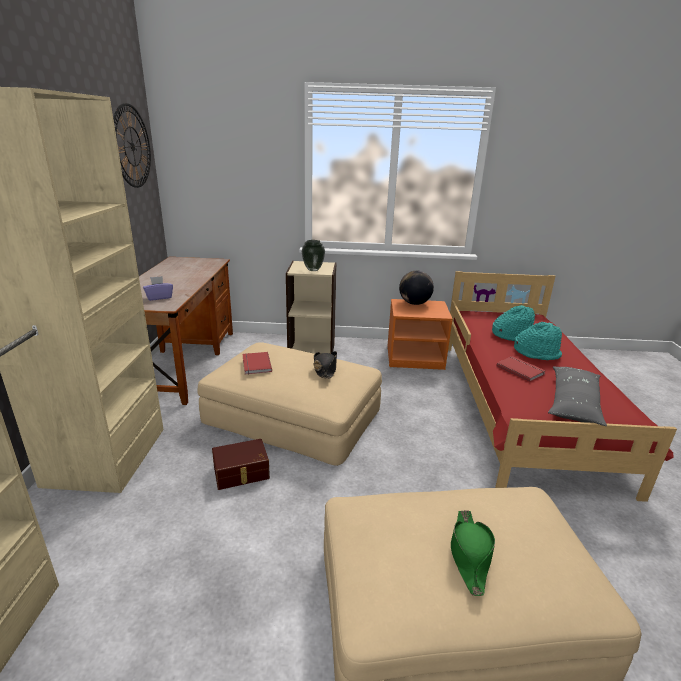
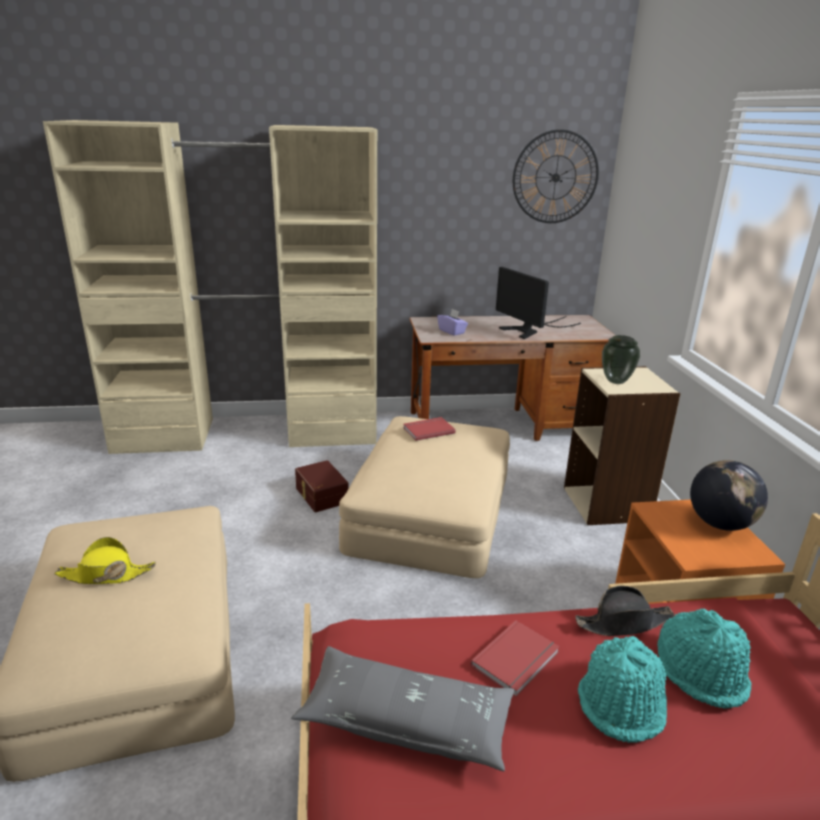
camera: 80 degrees right, 0 degrees up
black hat [313,351,337,379] -> black hat moved to [575,586,674,636]
green hat [451,510,495,596] -> yellow hat [55,537,156,584]
none -> monitor [496,267,581,339]

